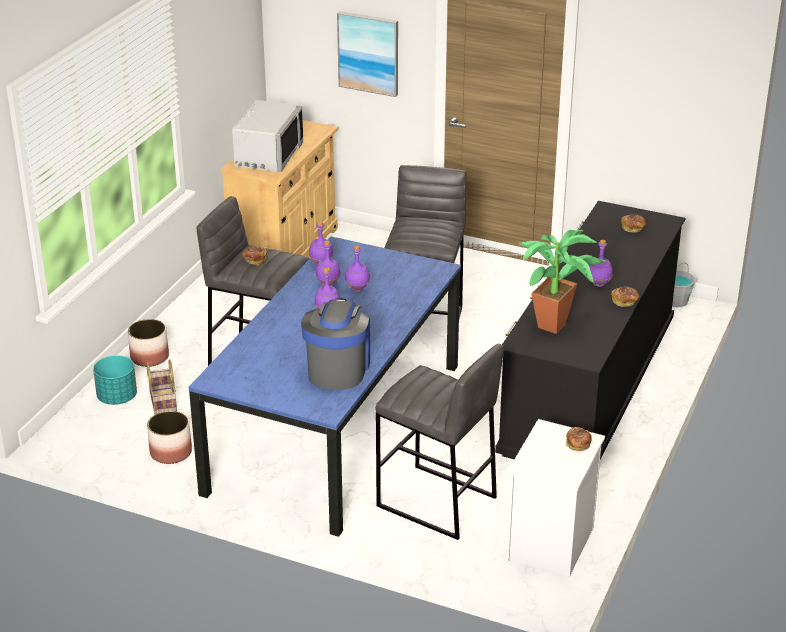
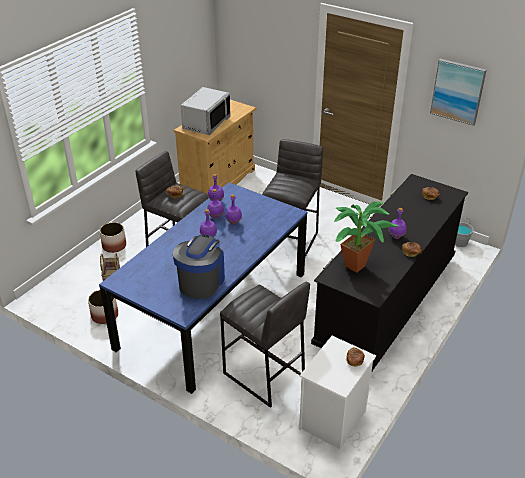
camera: 10 degrees right, 5 degrees up
turquoise planter [93,355,137,405] -> none
picture [337,11,398,97] -> picture moved to [430,59,486,126]

